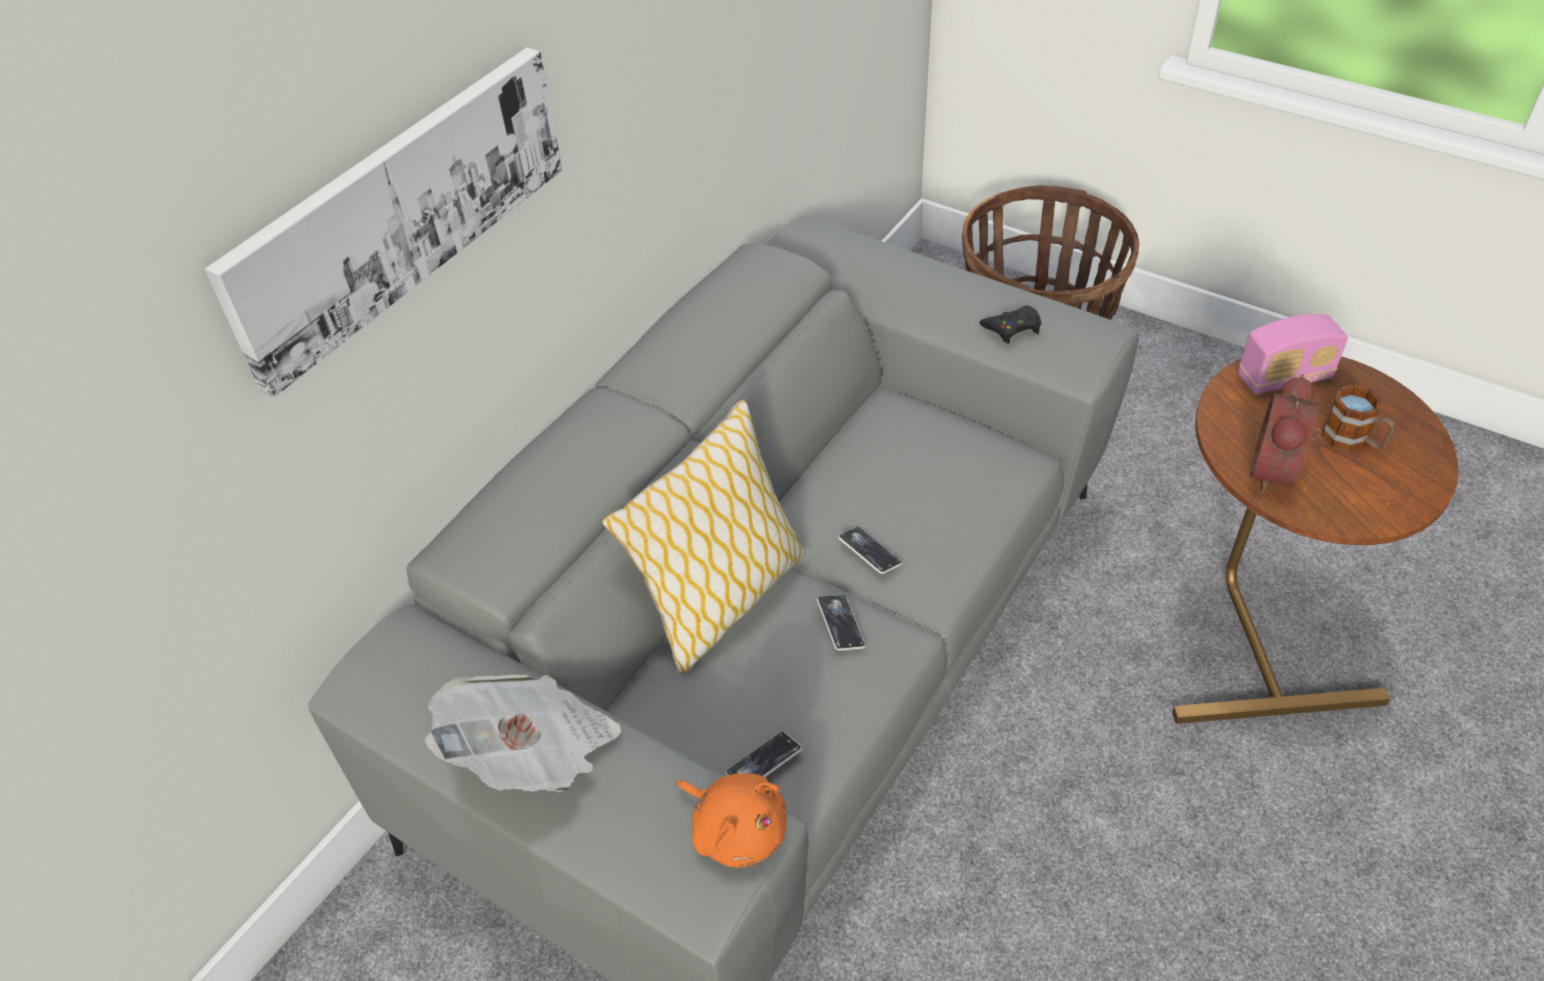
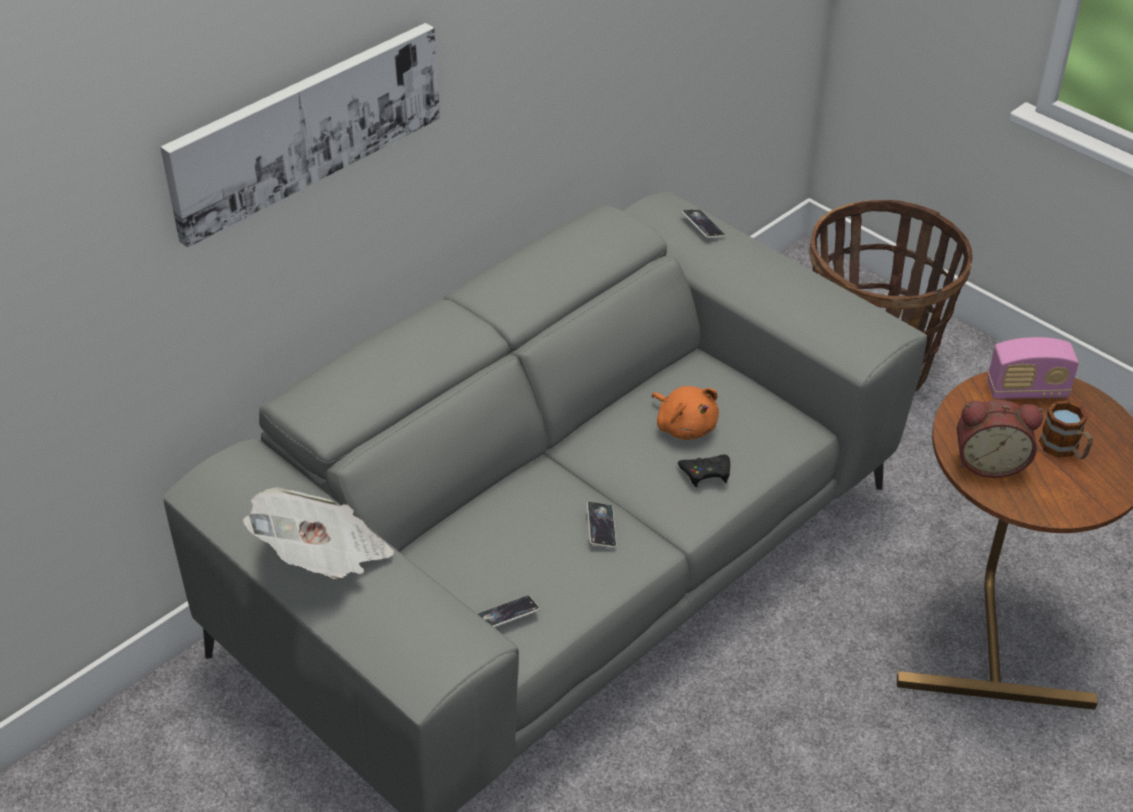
camera: 10 degrees right, 5 degrees down
pillow [602,400,805,674] -> none
orange plush toy [677,774,787,868] -> orange plush toy moved to [652,386,719,440]
phone [838,527,902,574] -> phone moved to [682,209,726,238]
black game controller [979,306,1042,344] -> black game controller moved to [678,454,730,487]
alarm clock [1250,374,1322,493] -> alarm clock turned 120 degrees counterclockwise [957,400,1043,478]

